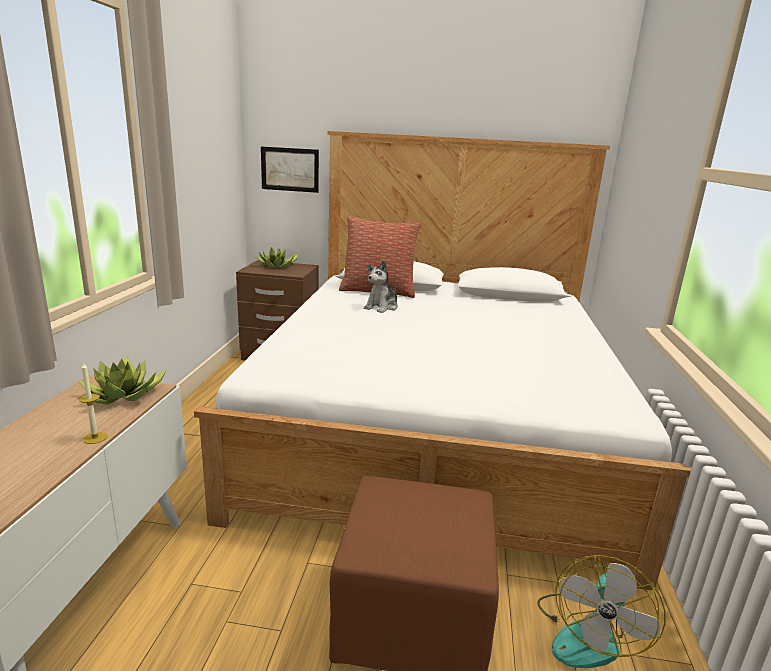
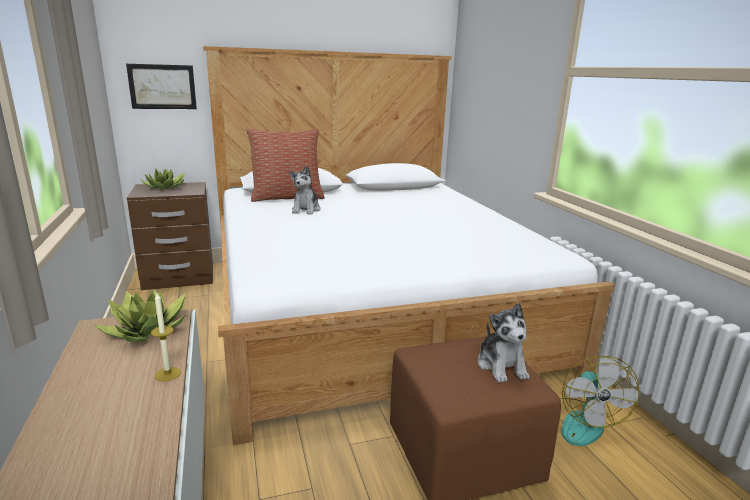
camera: 25 degrees left, 0 degrees up
none -> plush toy [478,302,530,383]

